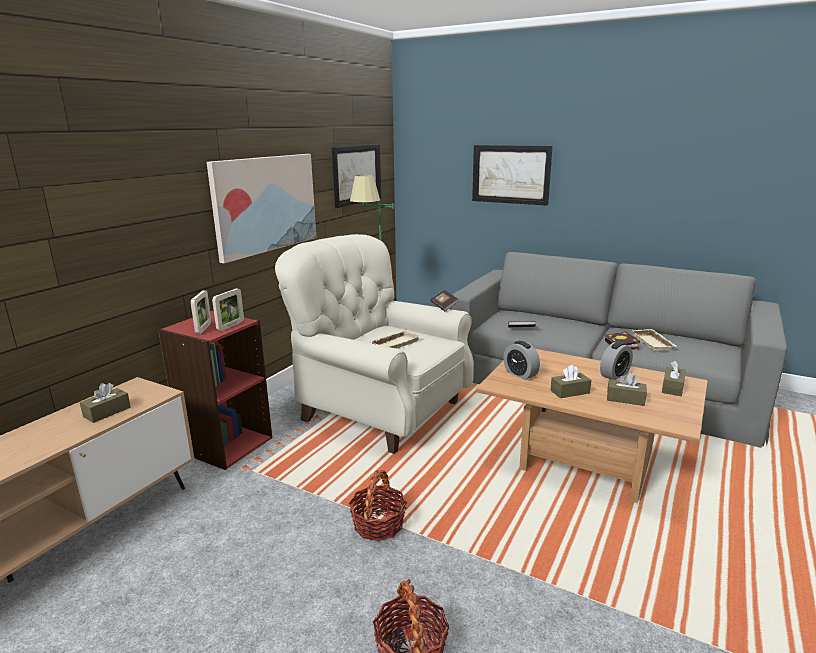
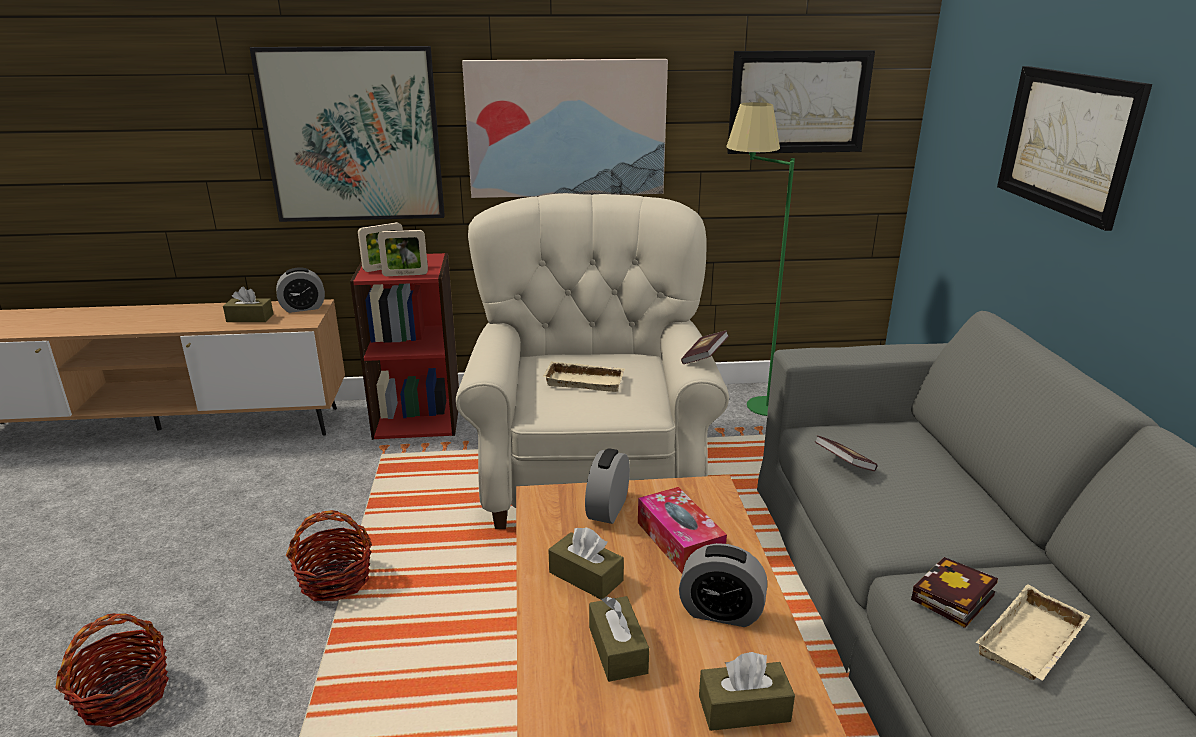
camera: 55 degrees right, 5 degrees up
none -> picture [250,46,445,222]
none -> alarm clock [276,267,325,313]
none -> tissue box [638,487,727,573]

